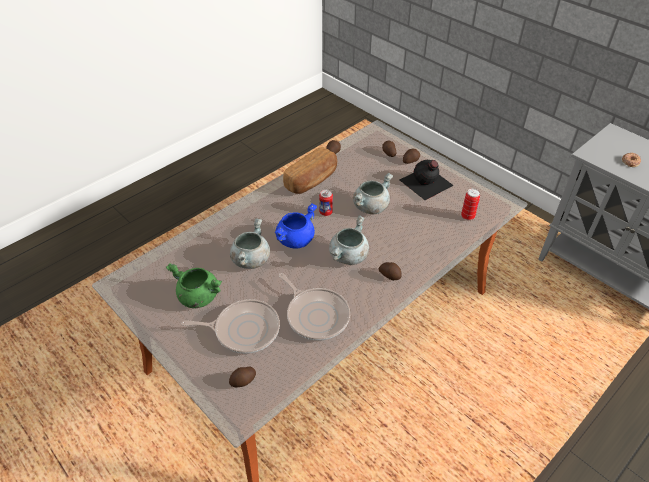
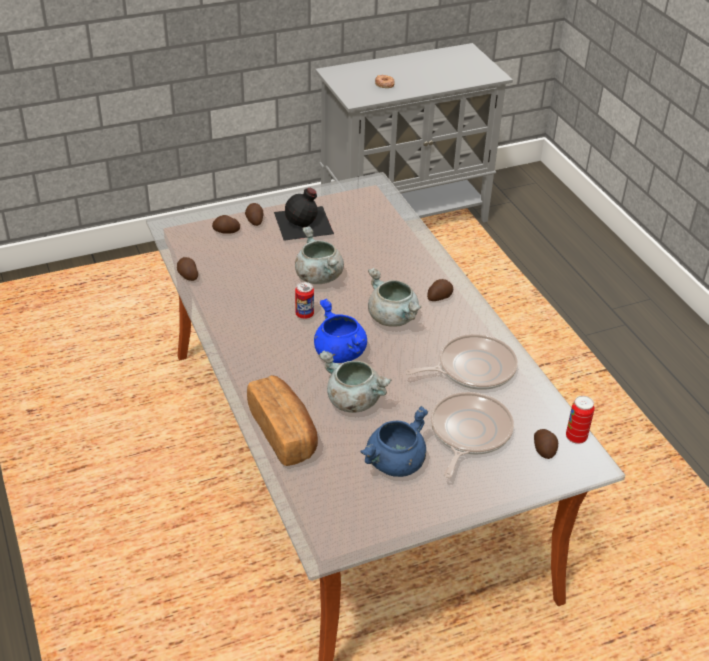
camera: 70 degrees left, 5 degrees down
green cooking pot [166,263,222,308] -> blue cooking pot [360,406,428,477]
bread [283,147,337,194] -> bread moved to [247,375,318,466]
can [461,189,480,220] -> can moved to [566,396,595,444]

